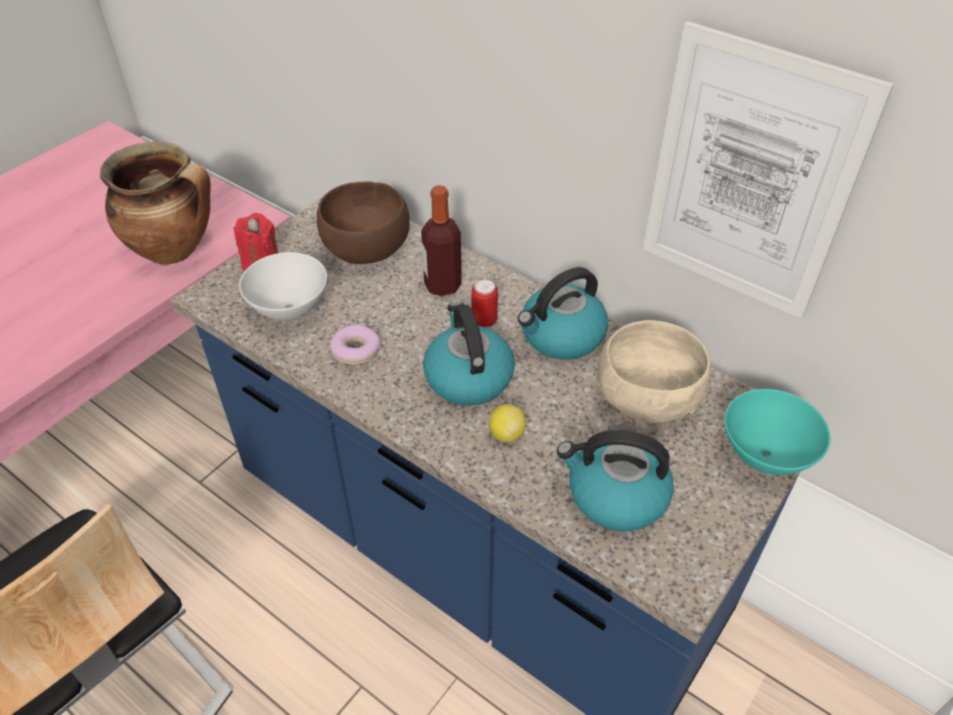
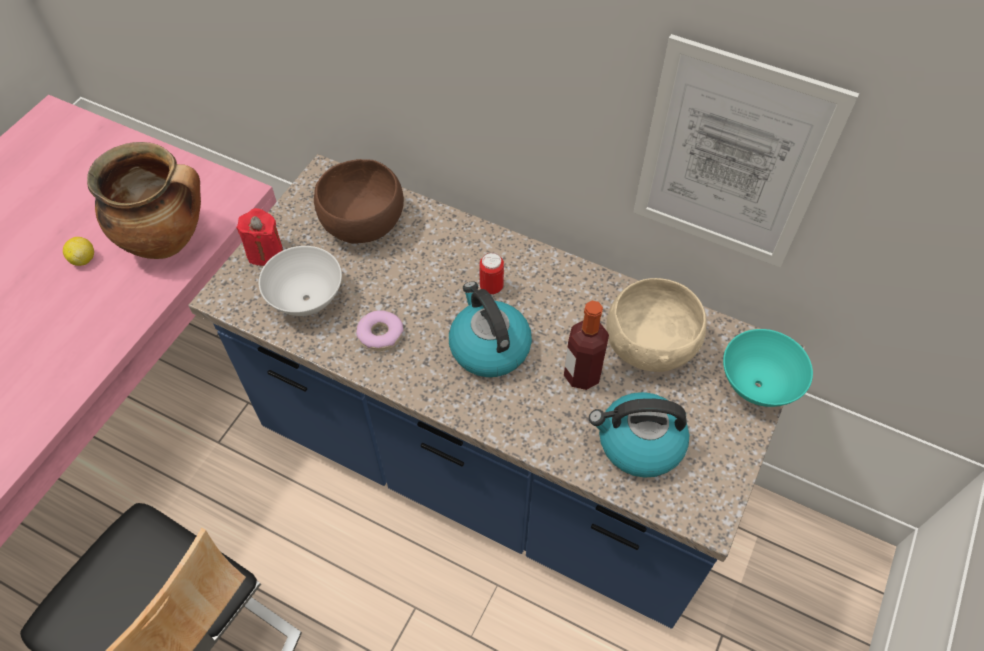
camera: 10 degrees left, 10 degrees up
bottle [421,185,462,296] -> bottle moved to [564,301,609,390]
lemon [489,404,526,442] -> lemon moved to [63,237,94,266]
kettle [518,267,608,360] -> none

